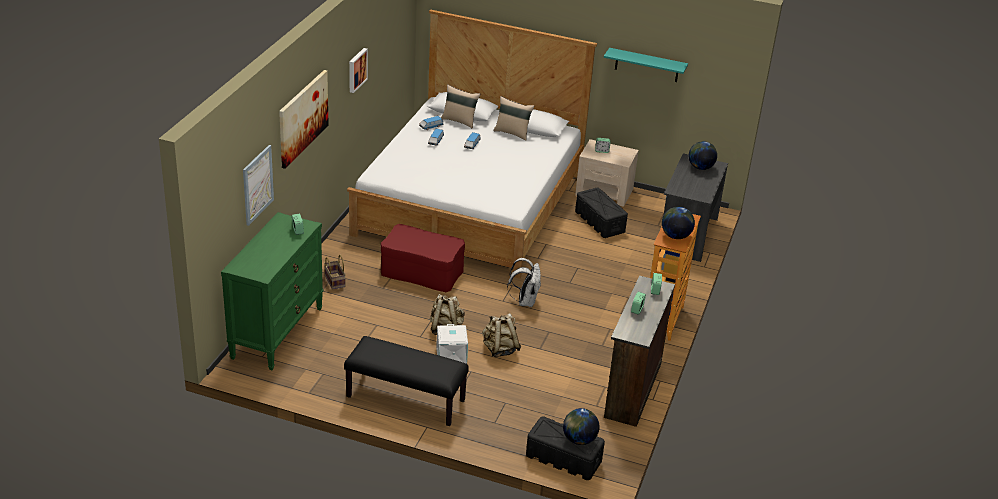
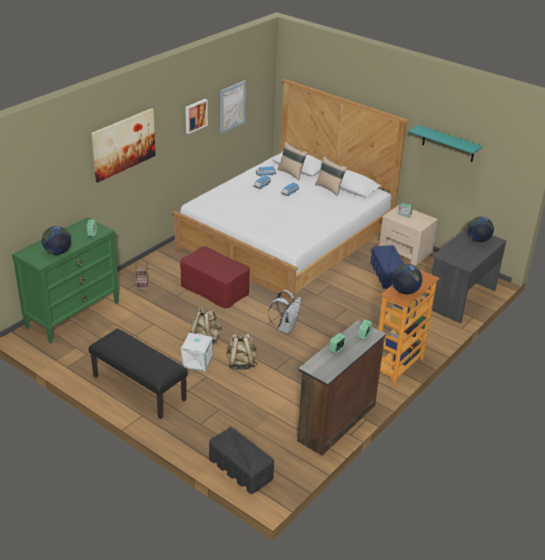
camera: 20 degrees right, 0 degrees up
picture [243,145,274,226] -> picture moved to [220,80,246,134]
globe [563,408,599,445] -> globe moved to [42,226,71,255]
black storage box [575,188,628,238] -> blue storage box [371,245,404,289]

